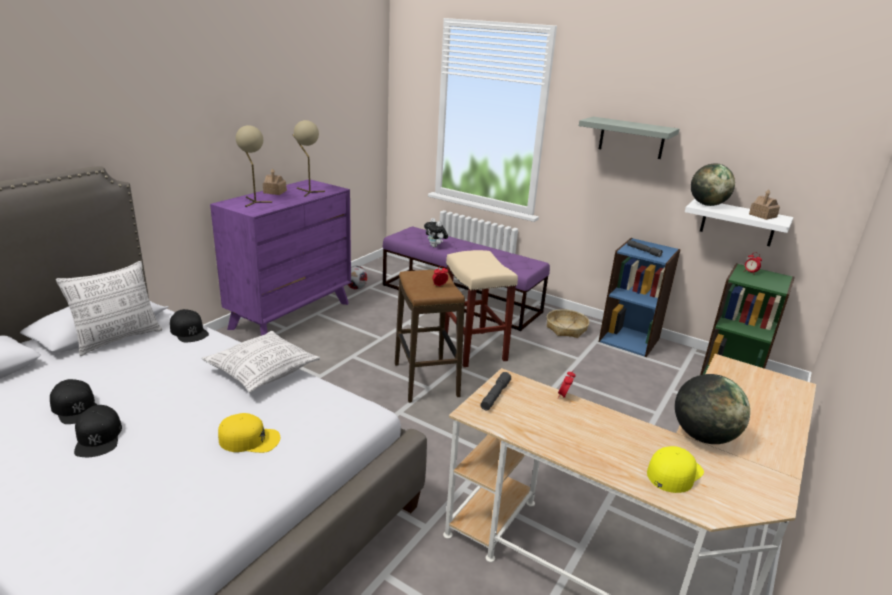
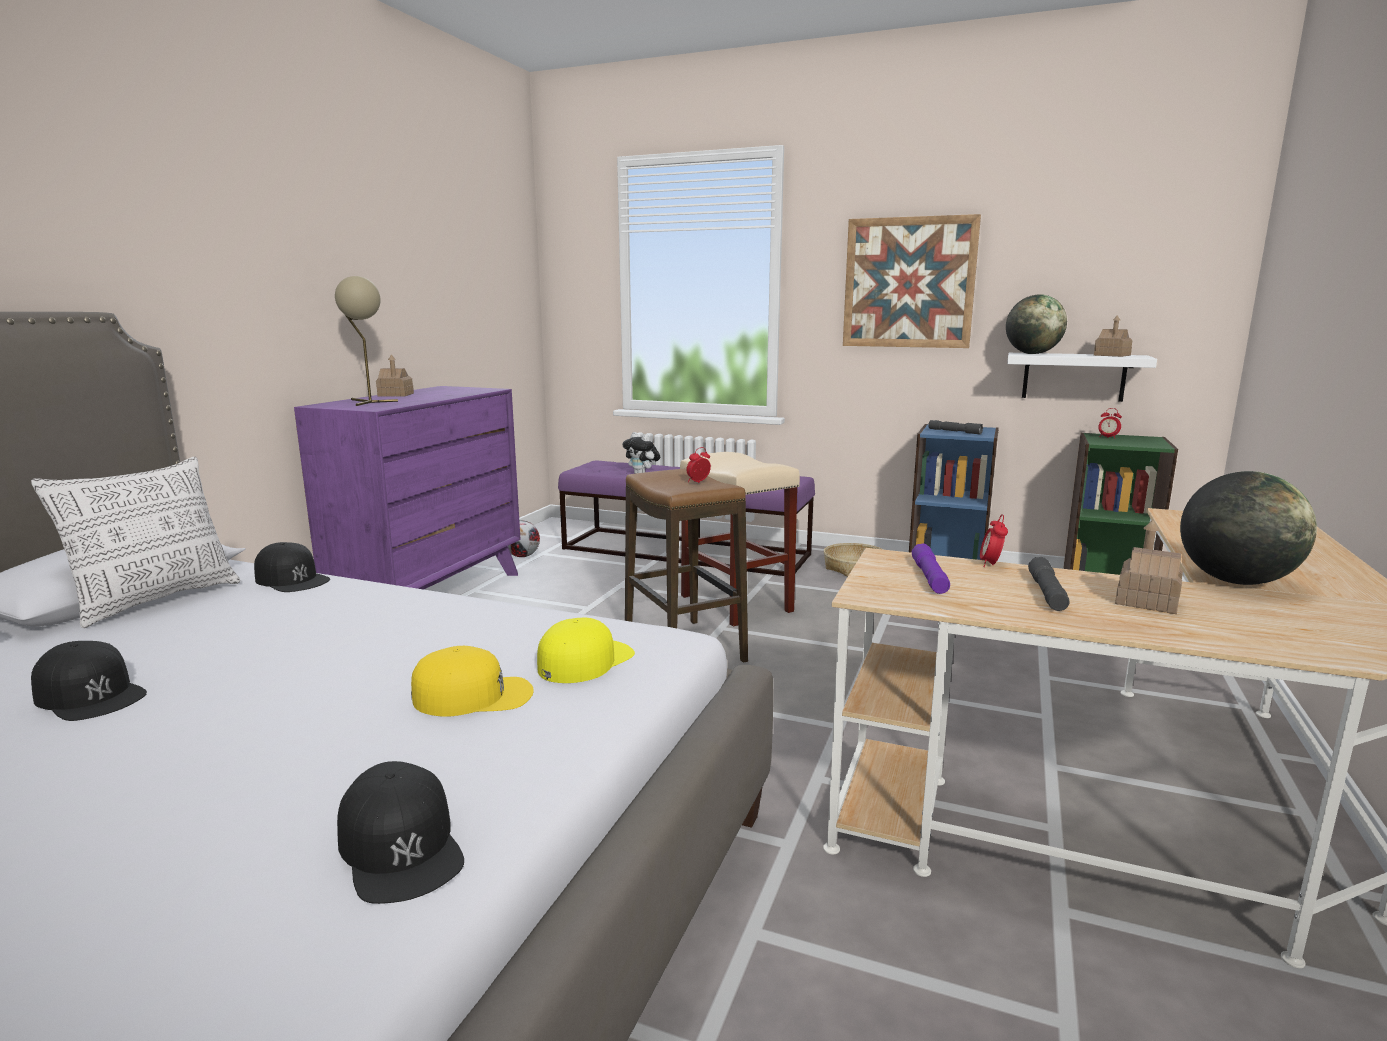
camera: 10 degrees left, 10 degrees down
black cap [74,405,122,457] -> black cap moved to [337,761,464,904]
pillow [202,331,320,393] -> none
beige table lamp [293,120,325,197] -> none
grey flashlight [481,372,511,411] -> grey flashlight moved to [1028,557,1070,611]
grey shelf [579,117,679,159] -> picture [843,214,981,348]
yellow cap [647,446,704,493] -> yellow cap moved to [537,618,635,683]
none -> purple flashlight [912,543,950,594]
none -> toy house [1115,520,1183,614]

